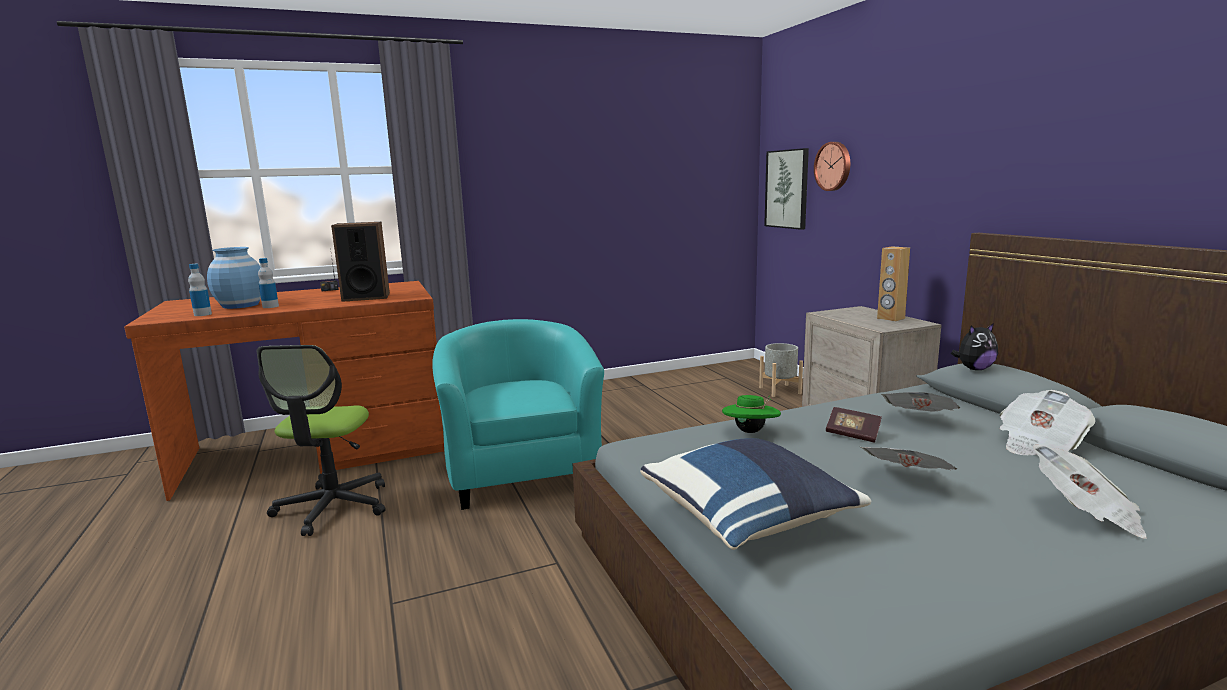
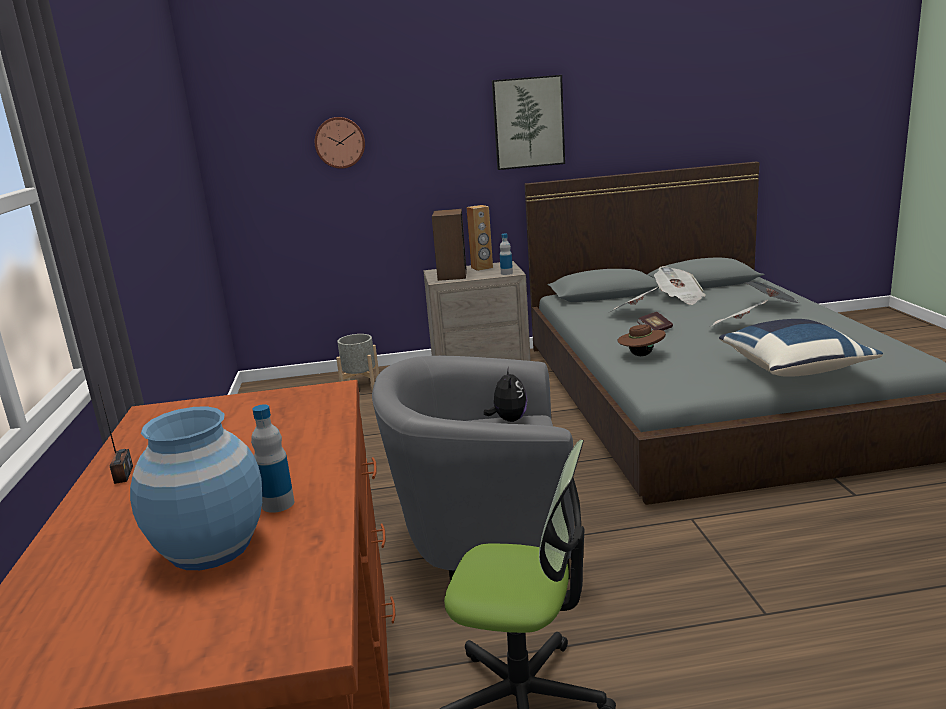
camera: 75 degrees left, 5 degrees up
bottle [188,264,212,316] -> bottle moved to [500,233,513,275]
speaker [331,222,390,302] -> speaker moved to [432,209,467,281]
turquoise armchair [432,319,604,510] -> grey armchair [372,356,575,581]
green hat [722,395,781,433] -> brown hat [617,321,666,356]
picture [764,148,809,230] -> picture moved to [492,75,565,170]
plush toy [951,323,998,370] -> plush toy moved to [484,367,527,422]

